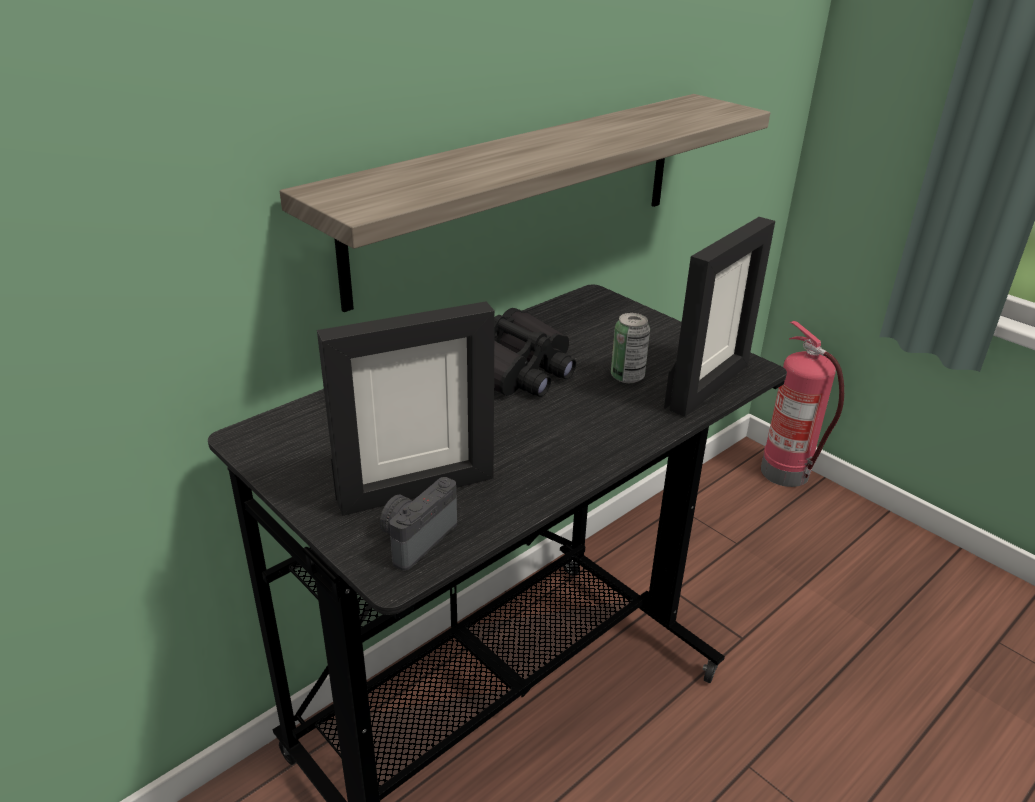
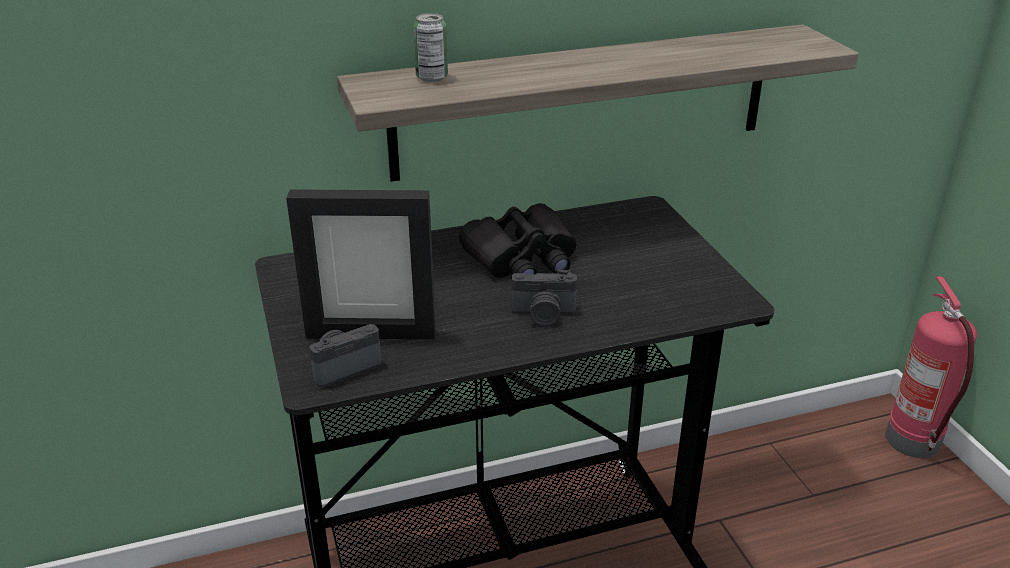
camera: 25 degrees right, 0 degrees up
can [611,313,650,383] -> can moved to [413,13,448,82]
picture frame [664,217,775,417] -> none
none -> camera [512,270,577,327]

